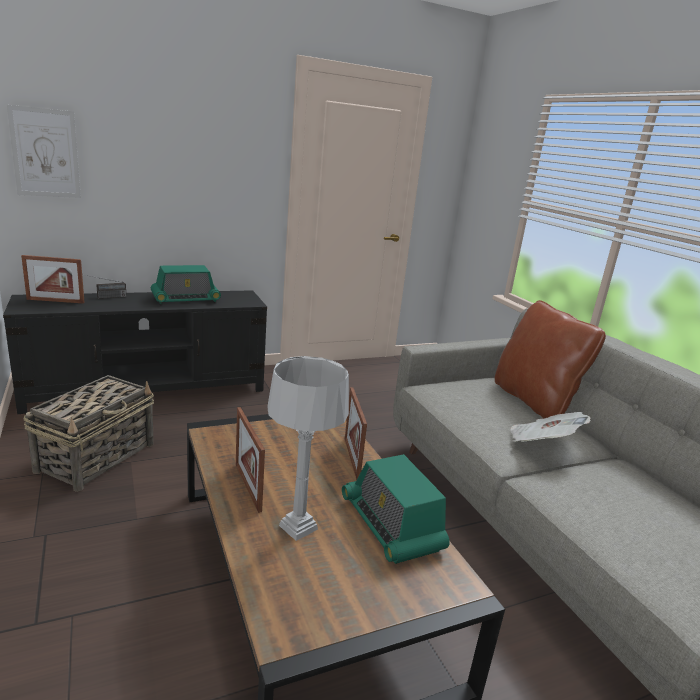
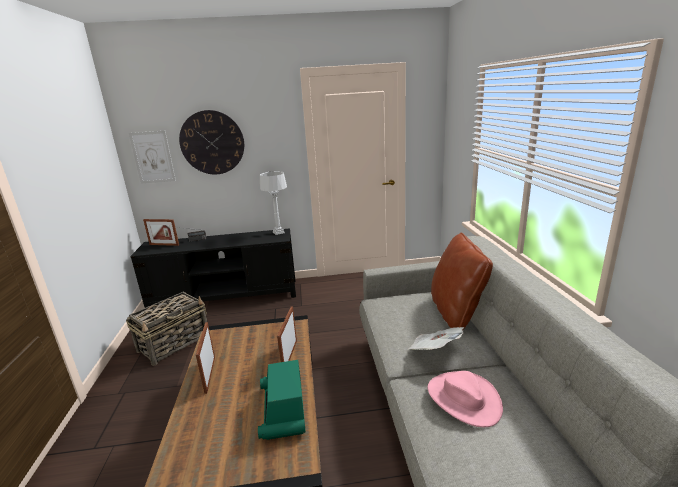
camera: 20 degrees right, 0 degrees up
radio [151,265,221,304] -> none
grey table lamp [267,356,349,541] -> grey table lamp moved to [260,171,287,235]
none -> wall clock [179,110,244,175]
none -> pink hat [428,371,503,427]

